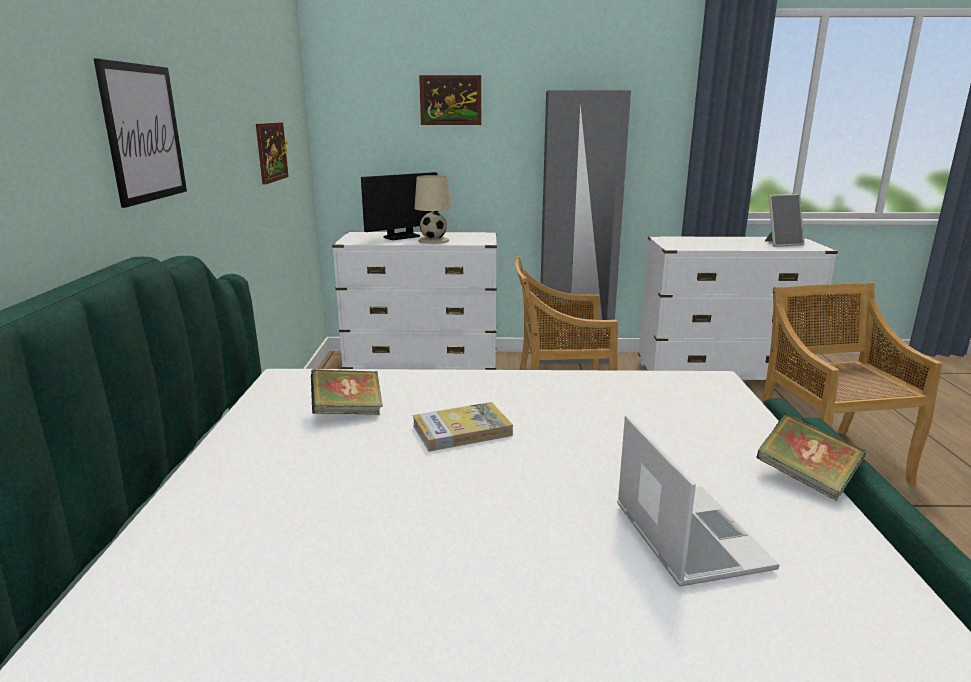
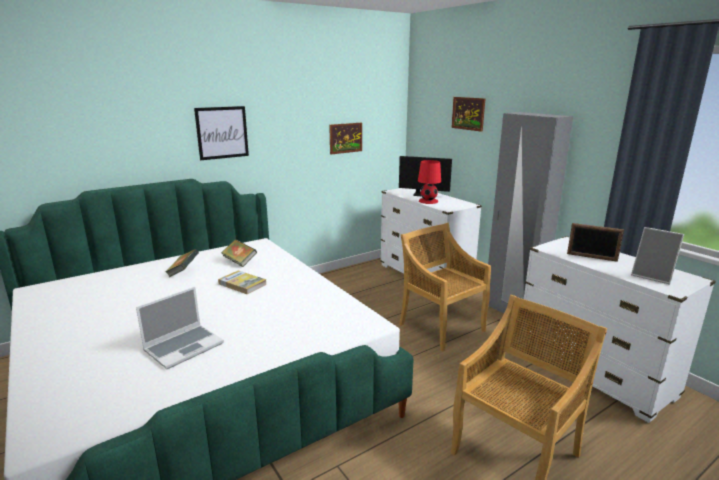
camera: 55 degrees right, 0 degrees up
beige table lamp [414,175,451,244] -> red table lamp [418,160,441,204]
book [756,413,866,501] -> book moved to [165,249,199,277]
none -> picture frame [567,223,624,262]

